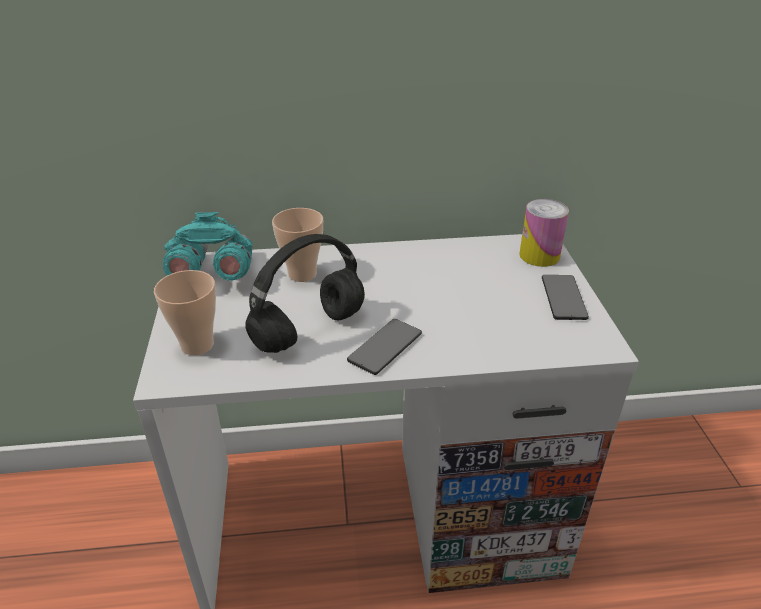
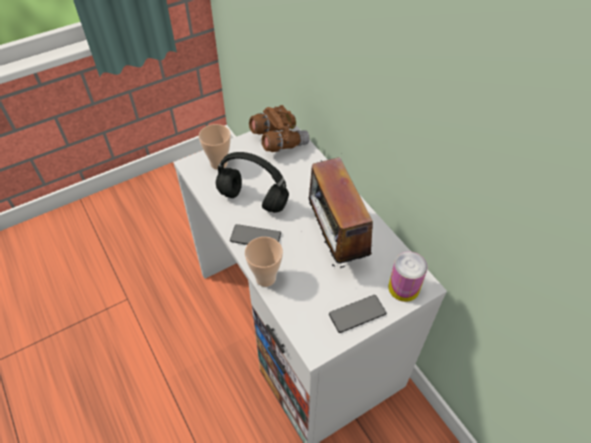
camera: 65 degrees right, 15 degrees up
turquoise binoculars [163,212,253,281] -> brown binoculars [249,105,310,152]
cup [272,208,323,282] -> cup moved to [245,237,283,287]
none -> radio [308,157,373,268]

